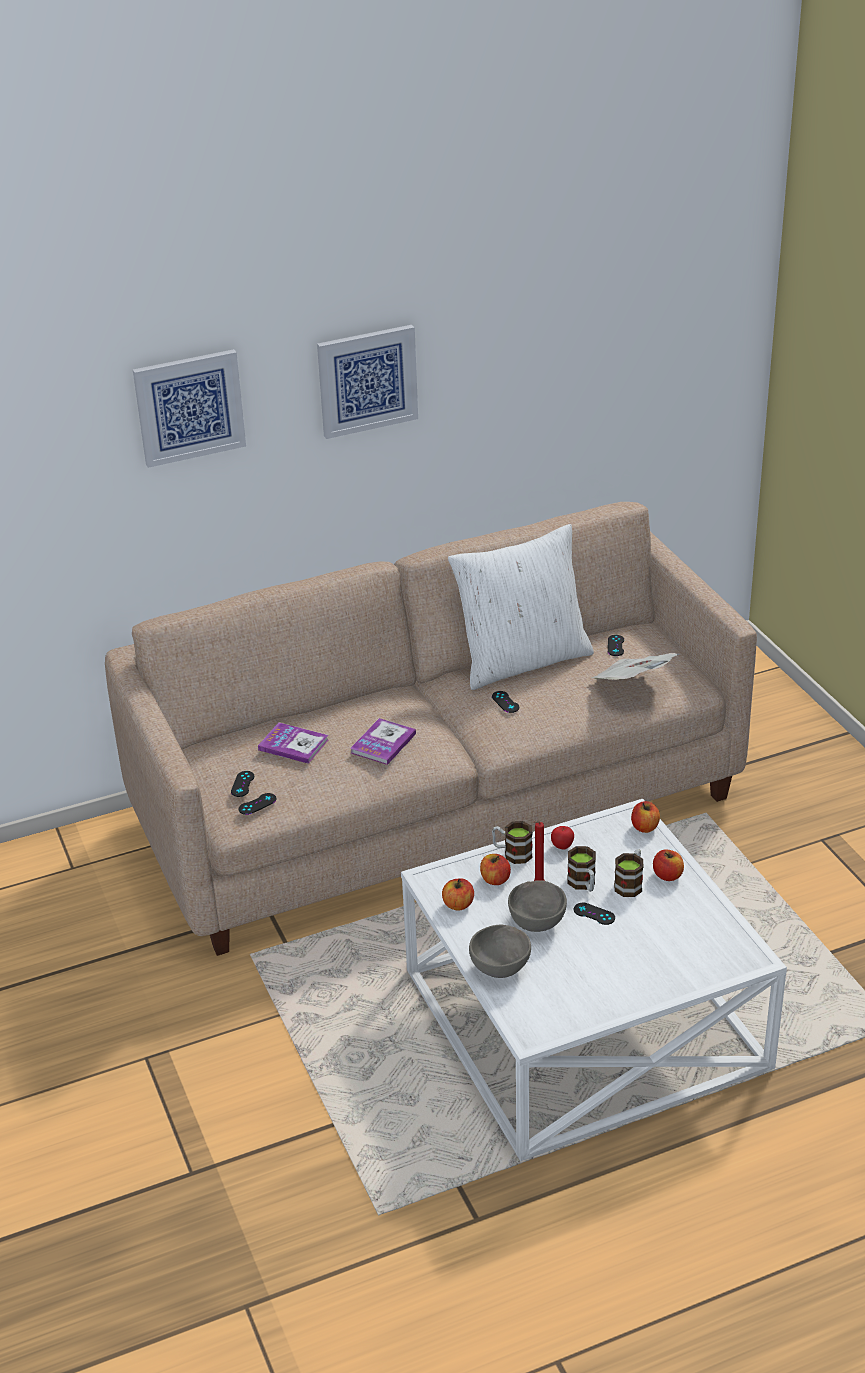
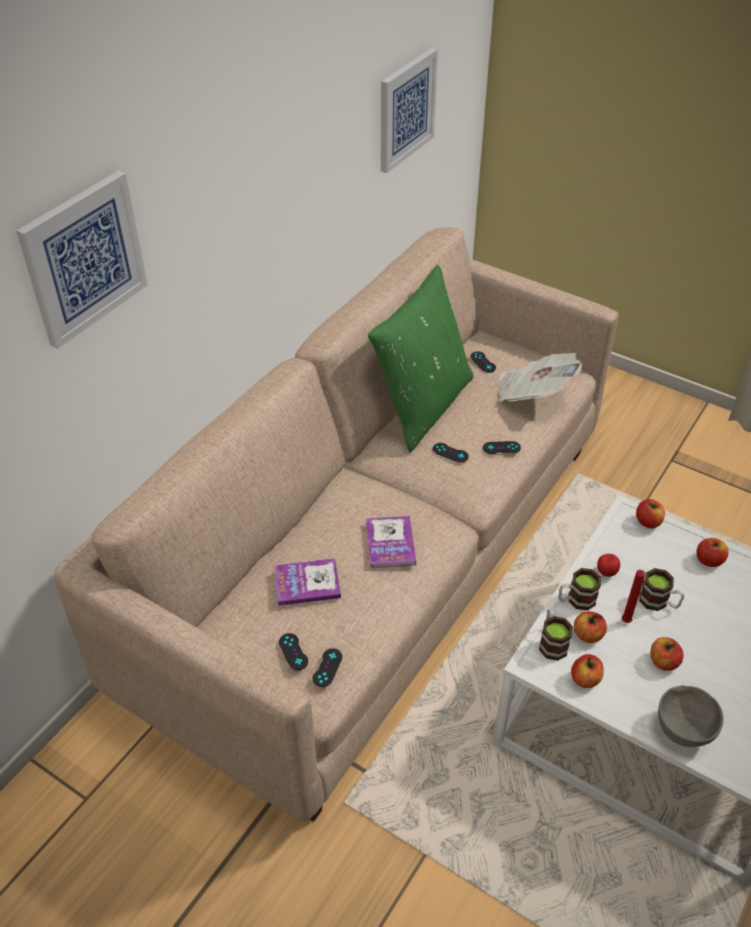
camera: 35 degrees left, 10 degrees up
picture [317,325,418,439] -> picture moved to [381,48,438,173]
white pillow [448,524,594,690] -> green pillow [368,264,474,452]
grey bowl [508,880,567,932] -> apple [650,637,684,671]
black game controller [574,903,615,925] -> black game controller moved to [483,441,521,454]
mug [614,849,644,897] -> mug moved to [539,609,573,661]

